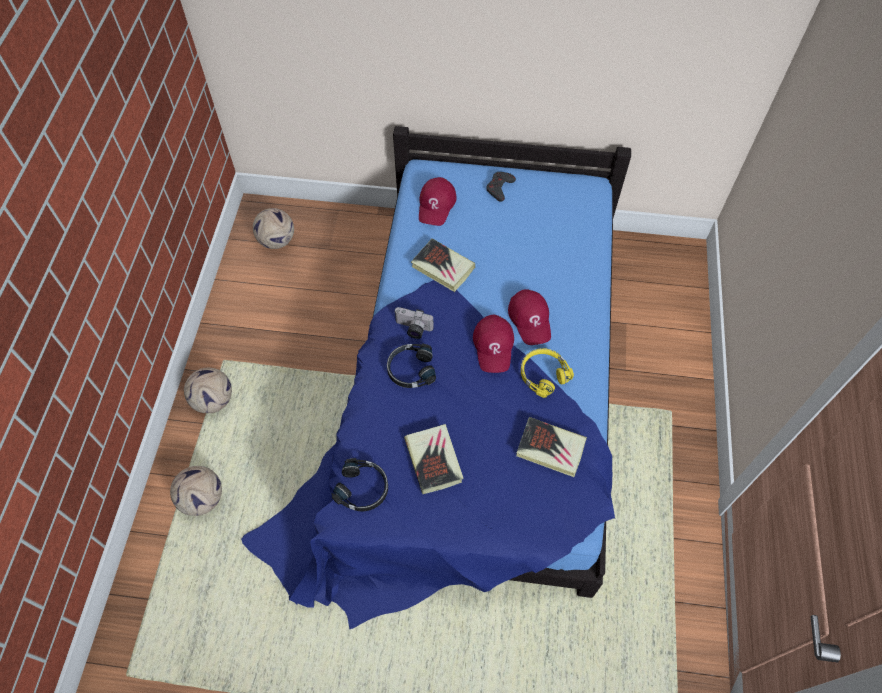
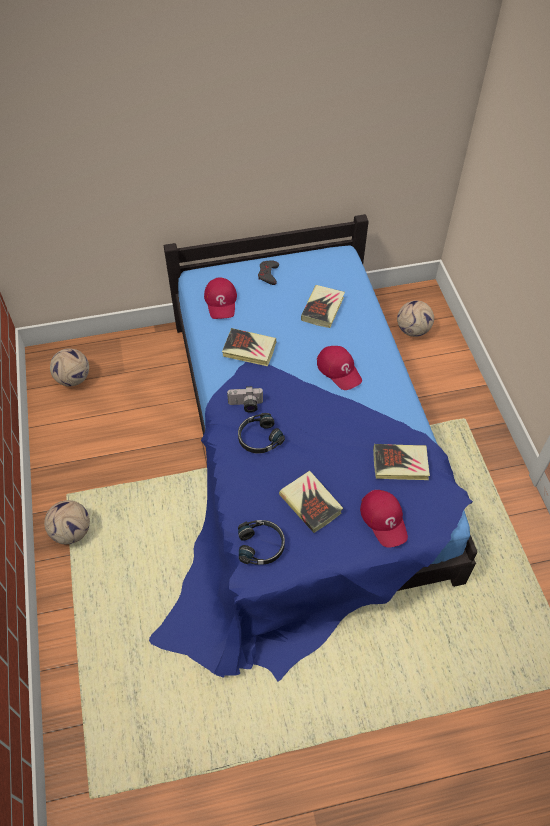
camera: 20 degrees left, 5 degrees down
football [170,466,222,516] -> football moved to [397,300,434,337]
red cap [473,315,514,373] -> red cap moved to [360,490,408,548]
yellow headphones [521,348,574,398] -> none
none -> book [301,285,345,328]

